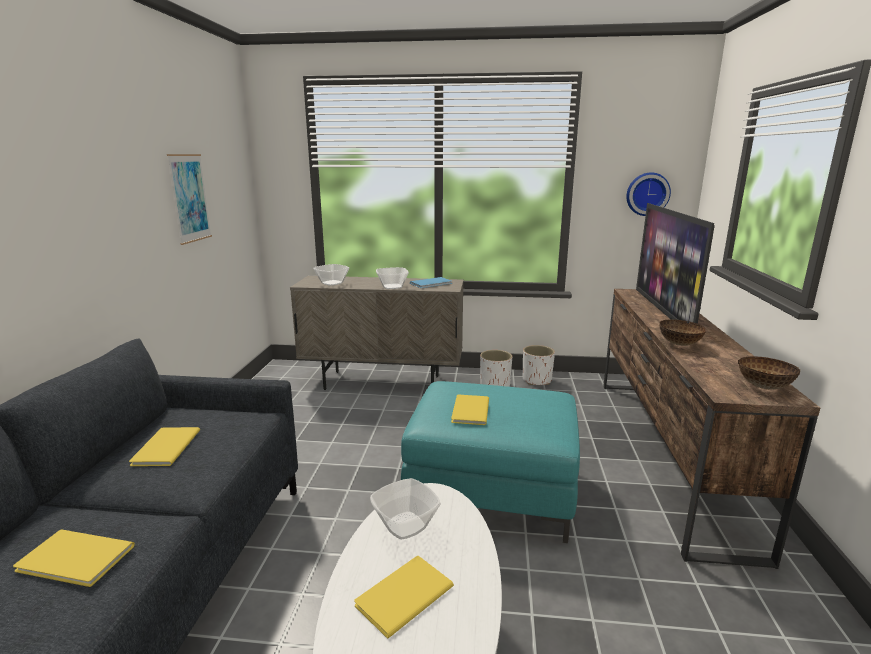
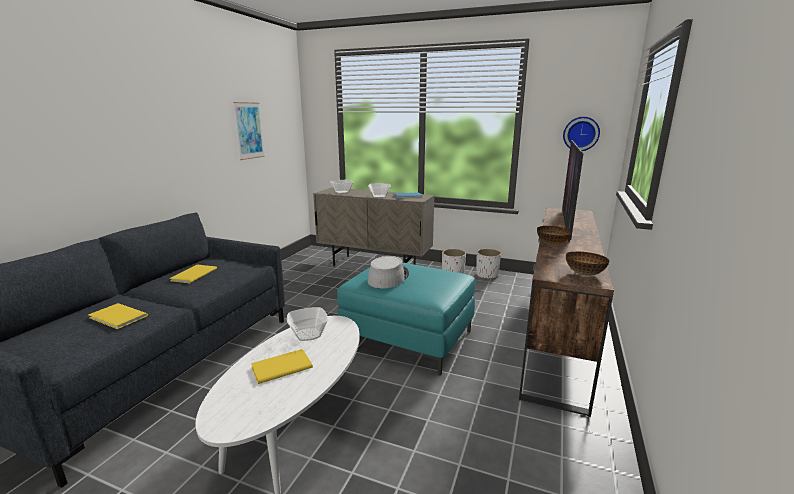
camera: 15 degrees right, 0 degrees up
yellow book [451,394,489,425] -> grey hat [367,256,409,289]

